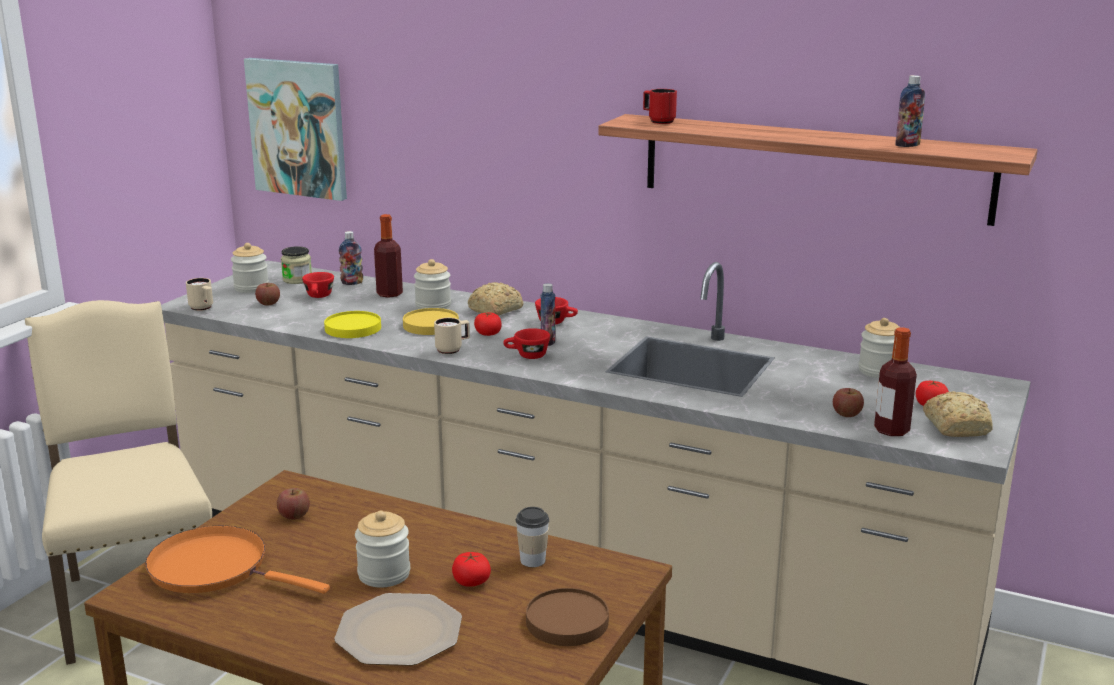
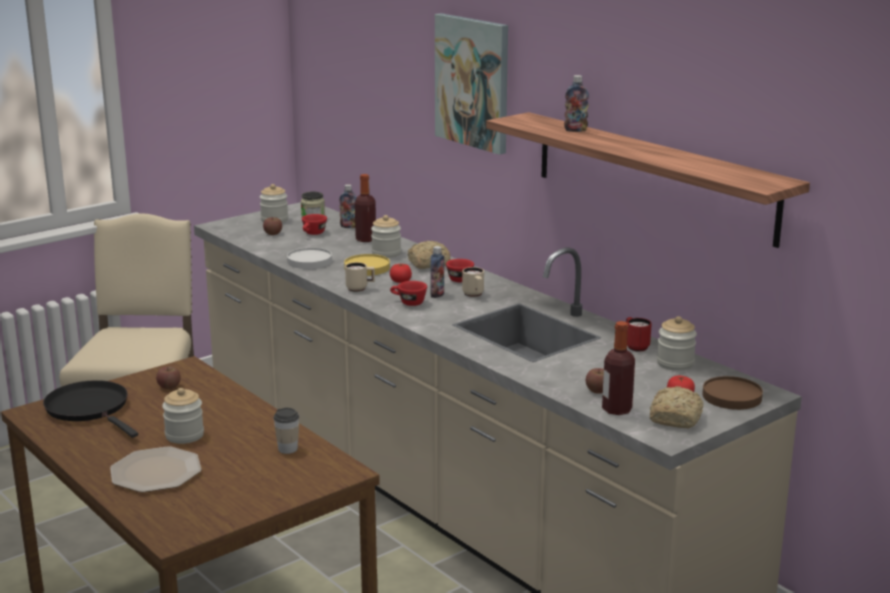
camera: 25 degrees right, 0 degrees up
orange frying pan [145,526,330,594] -> black frying pan [43,380,138,438]
beige mug [186,278,213,311] -> beige mug moved to [462,267,484,297]
picture [244,58,347,201] -> picture moved to [435,13,508,155]
yellow plate [324,311,381,338] -> white plate [287,248,332,269]
tomato [452,552,491,587] -> none
brown plate [526,588,609,646] -> brown plate moved to [702,376,763,410]
red mug [643,89,677,124] -> red mug moved to [626,317,652,352]
bottle [895,75,925,147] -> bottle moved to [564,75,589,132]

